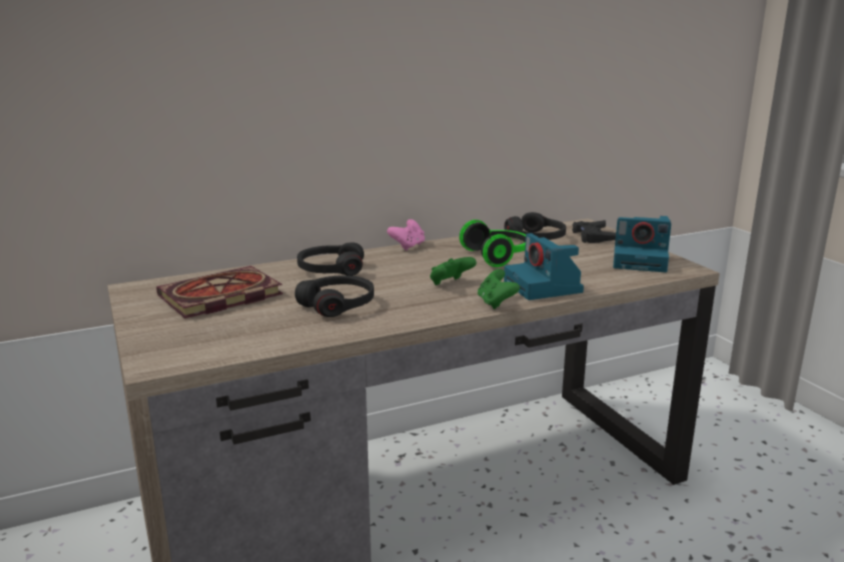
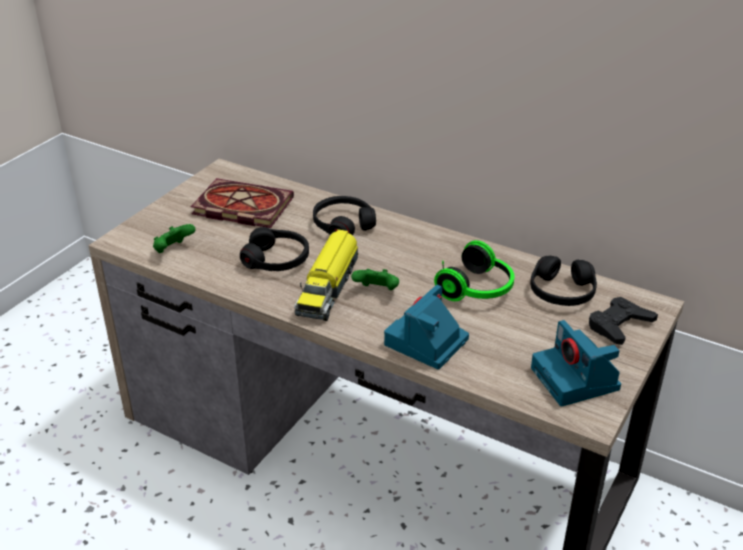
camera: 55 degrees right, 15 degrees up
pink game controller [387,219,425,251] -> none
green game controller [478,269,520,309] -> green game controller moved to [153,224,196,253]
none -> toy truck [294,229,358,321]

